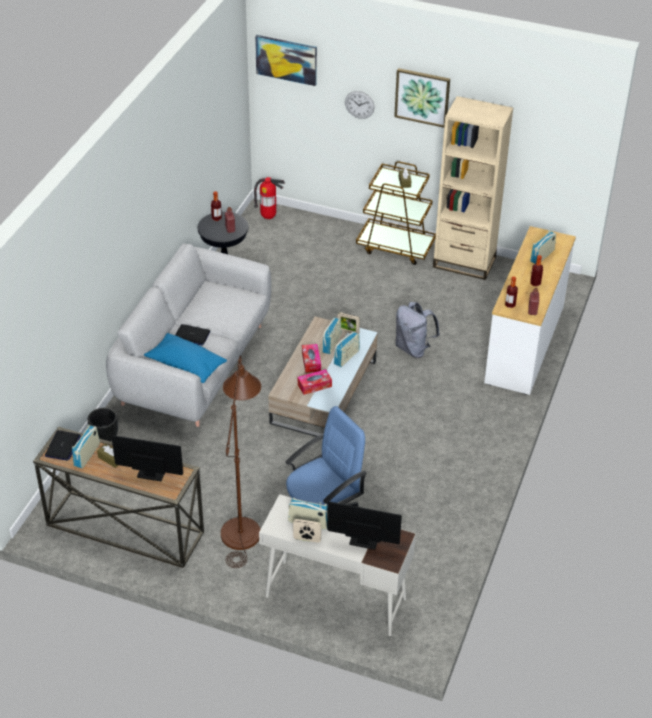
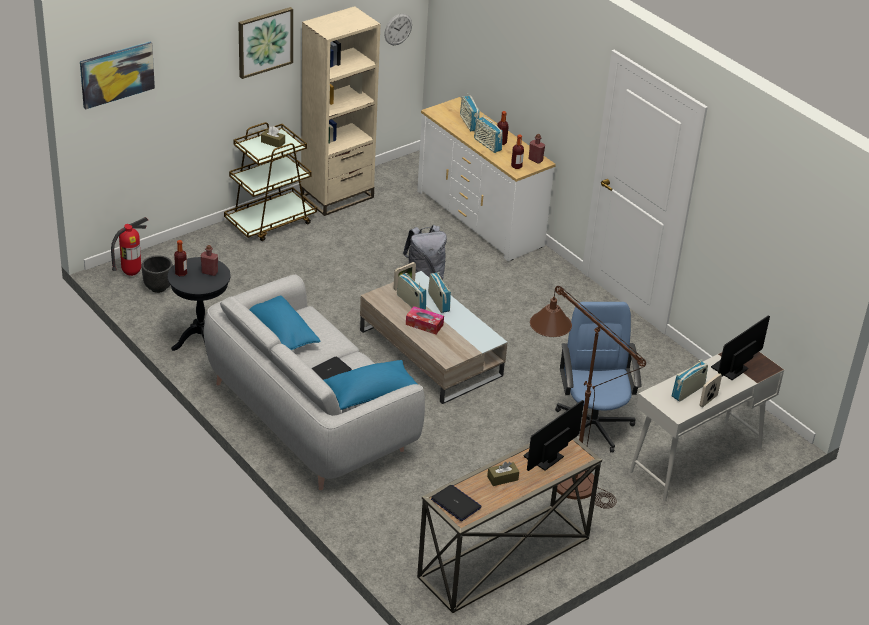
camera: 60 degrees left, 5 degrees down
radio [72,425,100,468] -> radio moved to [474,115,503,153]
black planter [88,408,118,441] -> black planter moved to [141,255,173,293]
tissue box [298,369,332,395] -> none
wall clock [345,91,375,119] -> wall clock moved to [384,13,412,45]
none -> blue pillow [249,296,321,350]

